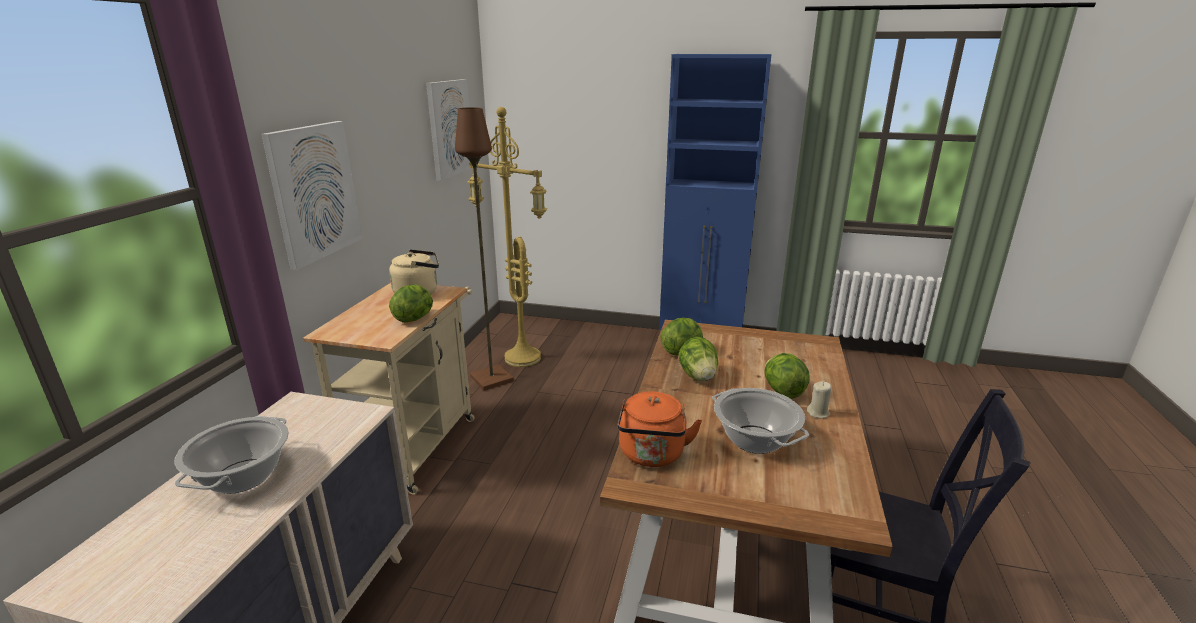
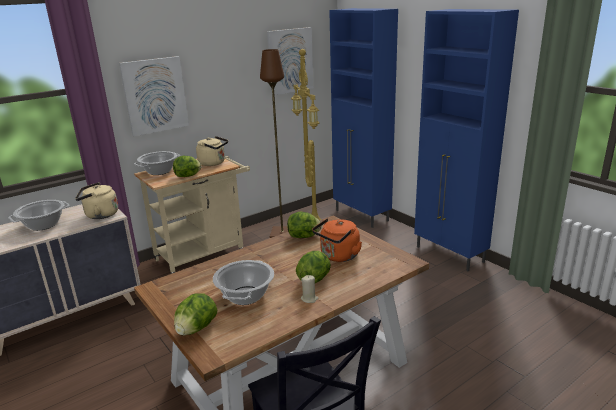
camera: 40 degrees right, 0 degrees up
orange kettle [618,392,702,467] -> orange kettle moved to [312,218,362,262]
lettuce [678,336,718,381] -> lettuce moved to [174,293,217,335]
none -> beige kettle [75,182,118,219]
none -> cooking pot [134,151,180,175]
none -> blue cabinet [329,8,398,228]

